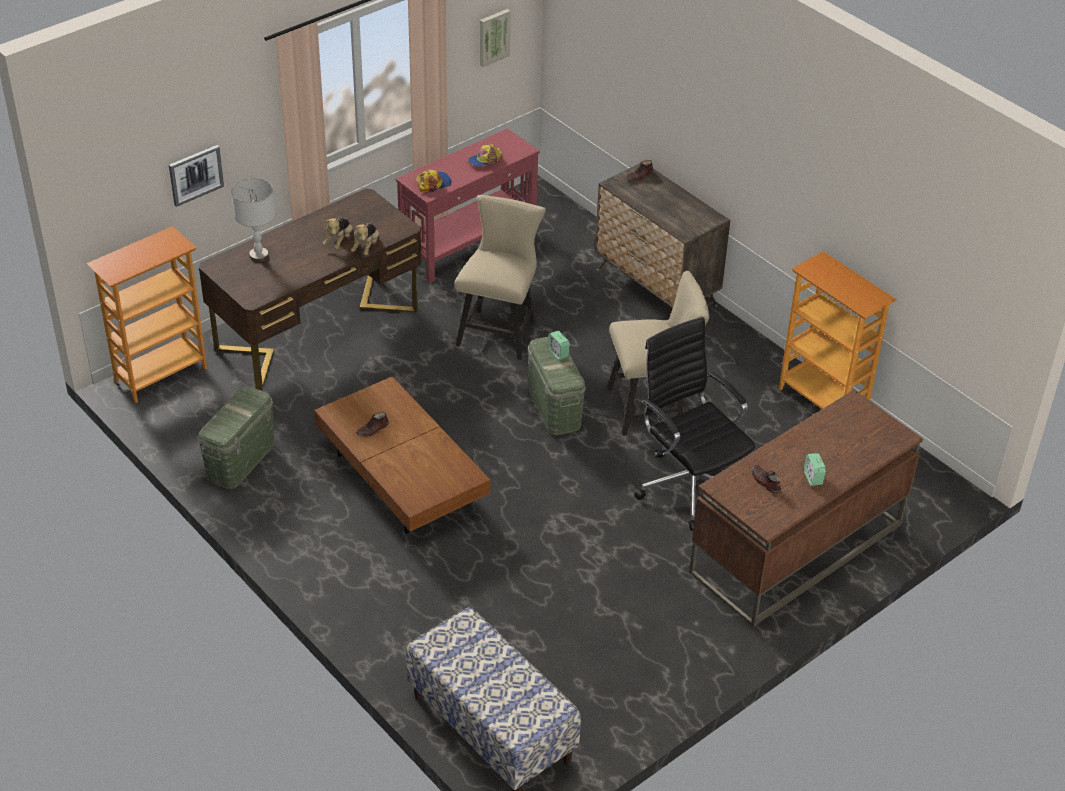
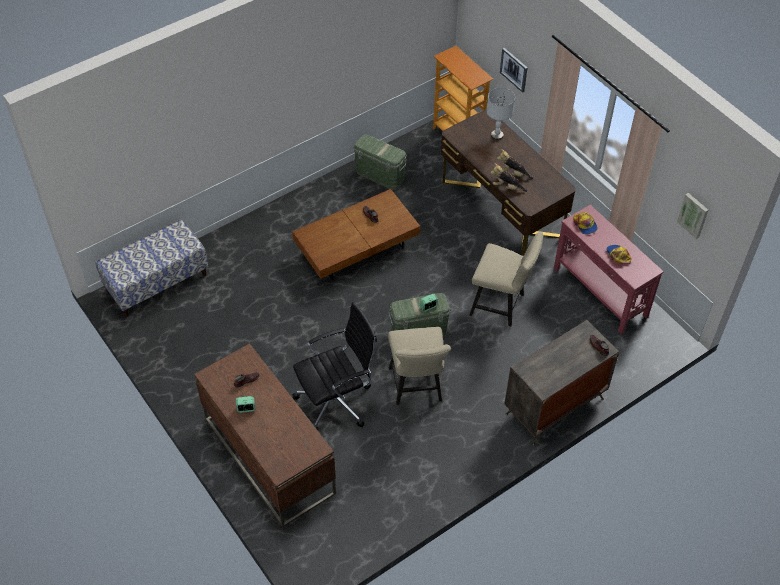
camera: 95 degrees right, 10 degrees up
bookcase [779,251,897,409] -> none

